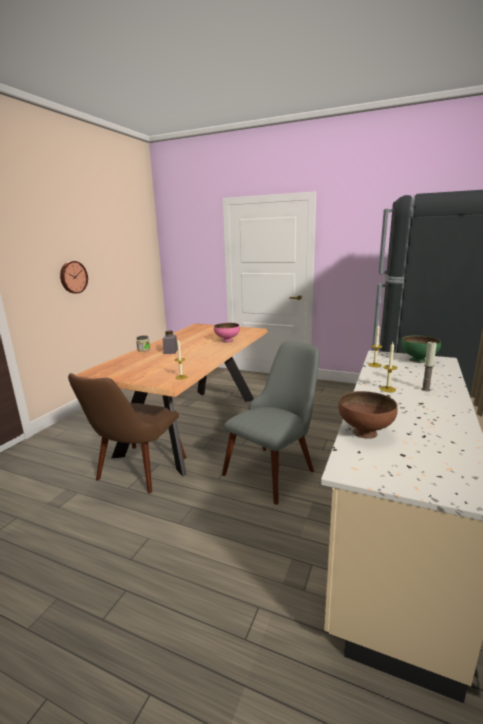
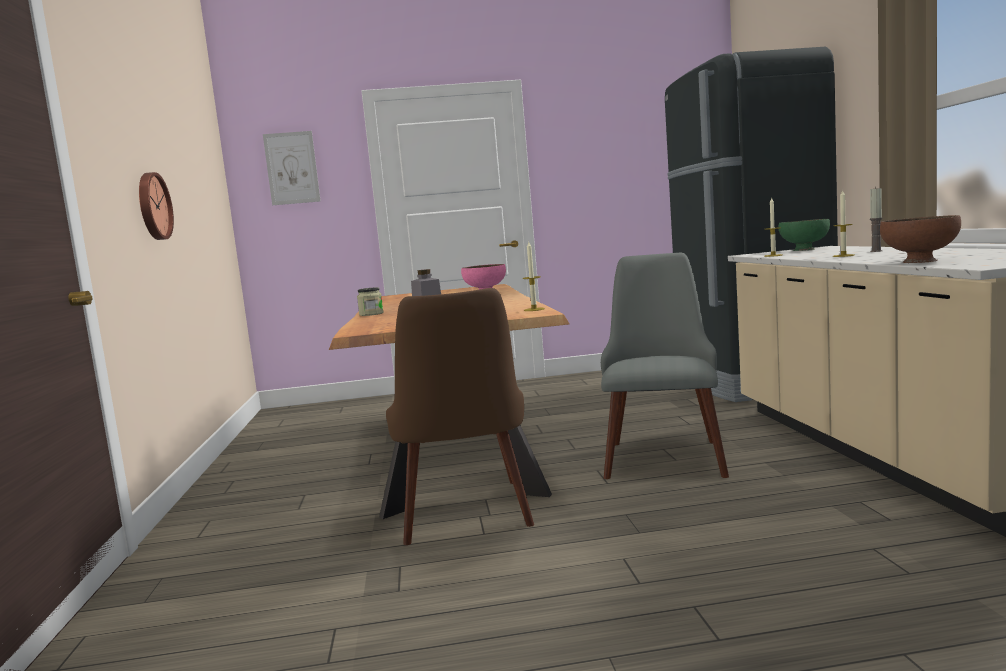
camera: 30 degrees left, 10 degrees down
none -> picture [263,131,321,205]

